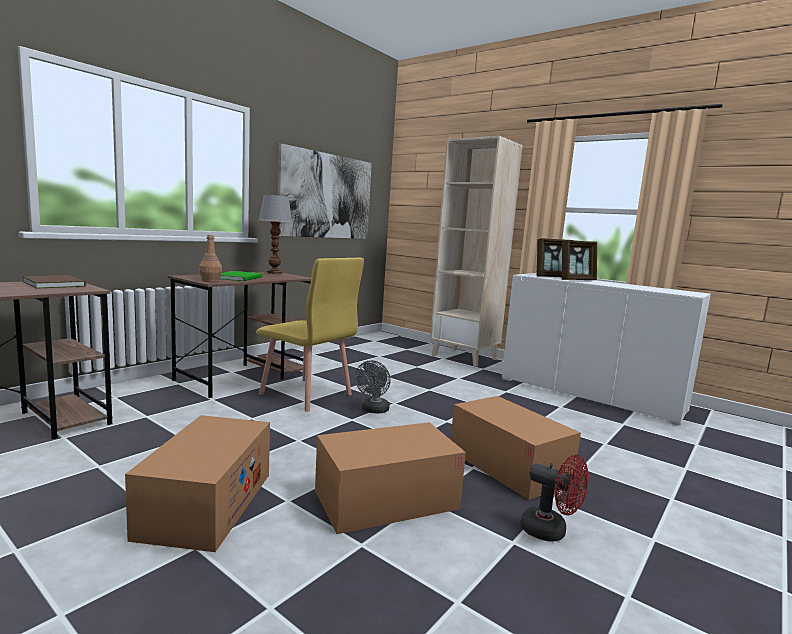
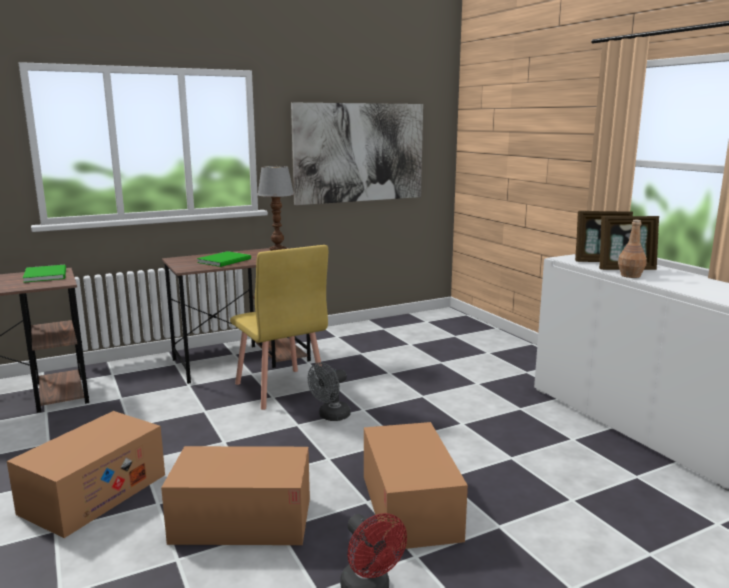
camera: 25 degrees right, 5 degrees up
brown book [22,275,86,289] -> green book [23,265,66,283]
brown bottle [199,234,222,282] -> brown bottle moved to [618,220,647,278]
beige bookcase [430,136,523,367] -> none

